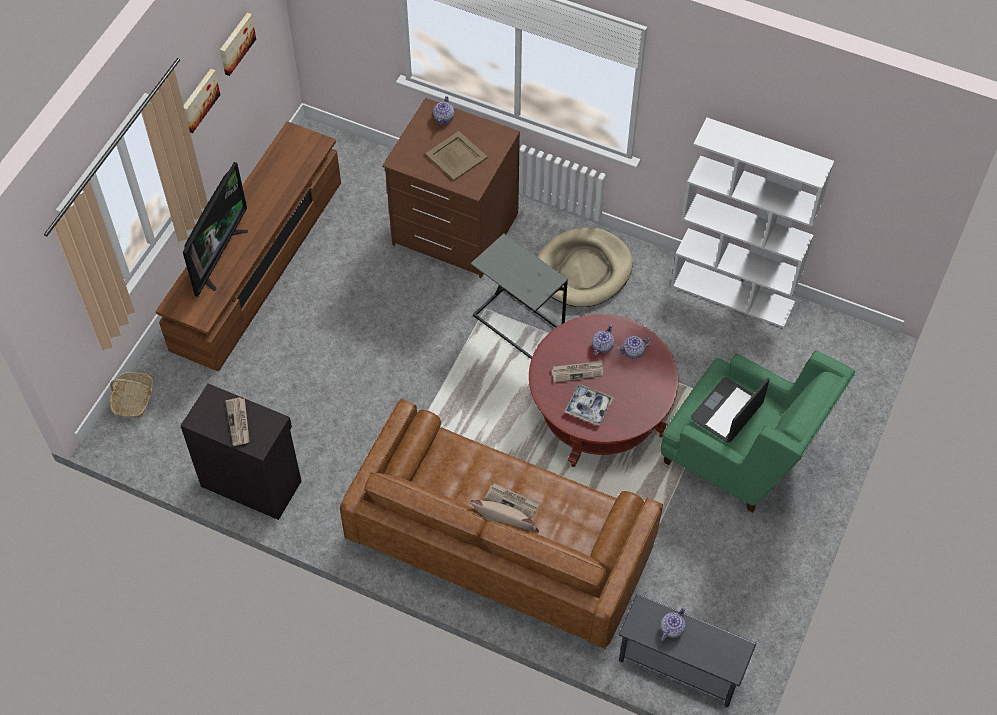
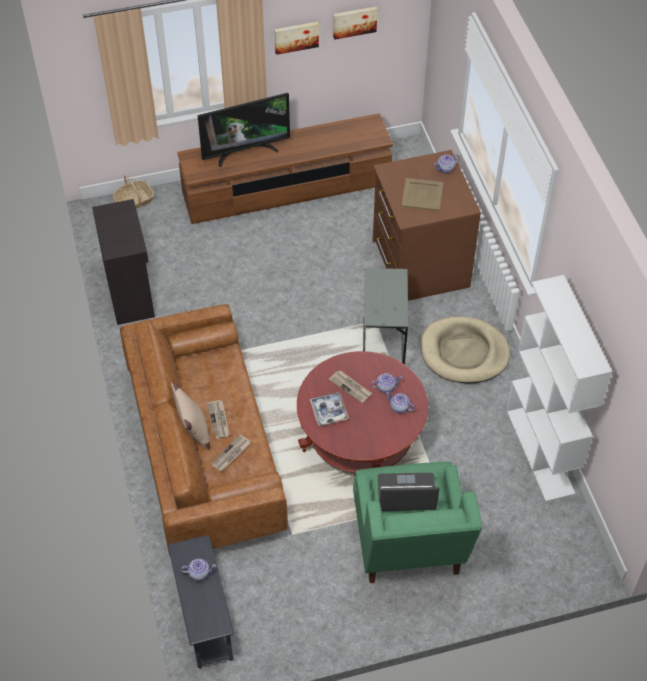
camera: 50 degrees right, 5 degrees down
newspaper [226,397,250,446] -> newspaper moved to [212,434,251,471]

